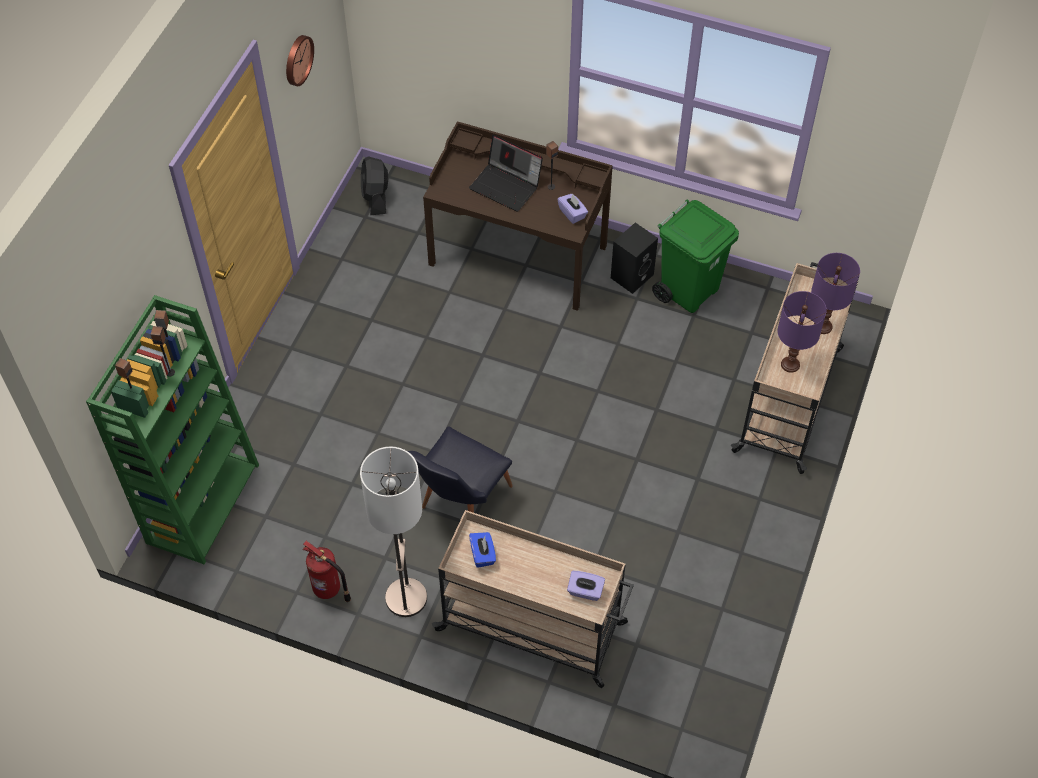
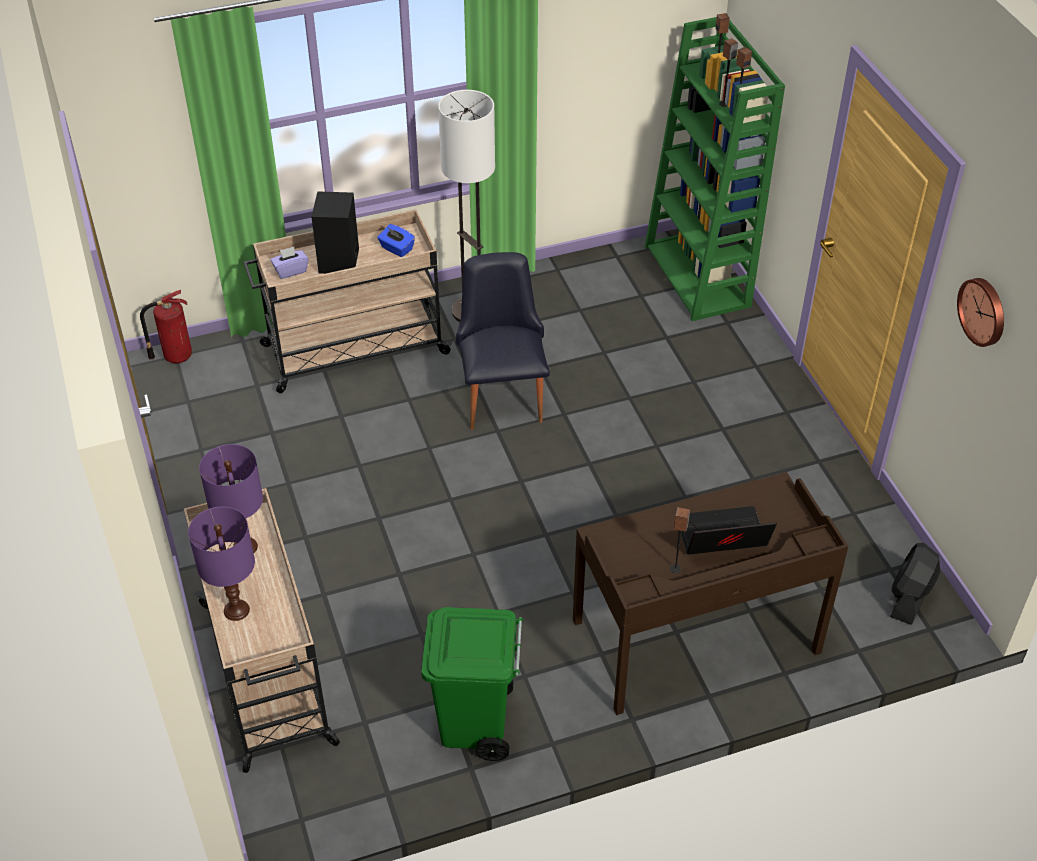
camera: 140 degrees right, 10 degrees down
fire extinguisher [302,541,351,602] -> fire extinguisher moved to [140,290,192,364]
black fan [361,156,388,215] -> black fan turned 105 degrees counterclockwise [890,543,940,625]
purple tissue box [557,194,588,224] -> none
black speaker [611,222,658,294] -> black speaker moved to [312,191,359,274]

